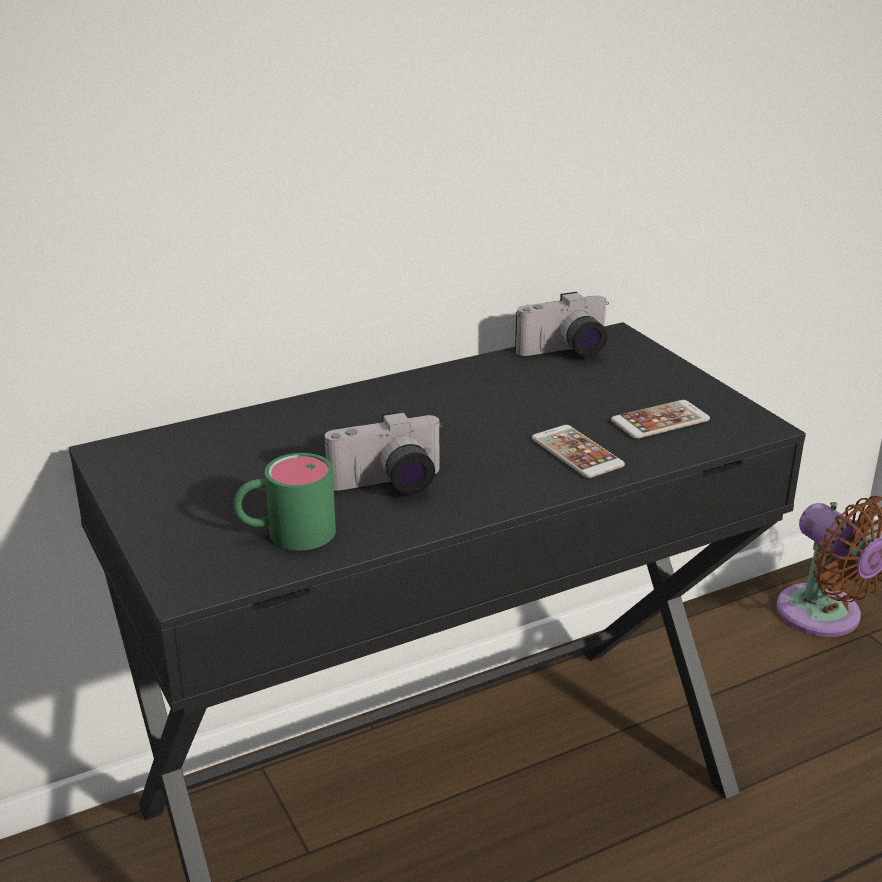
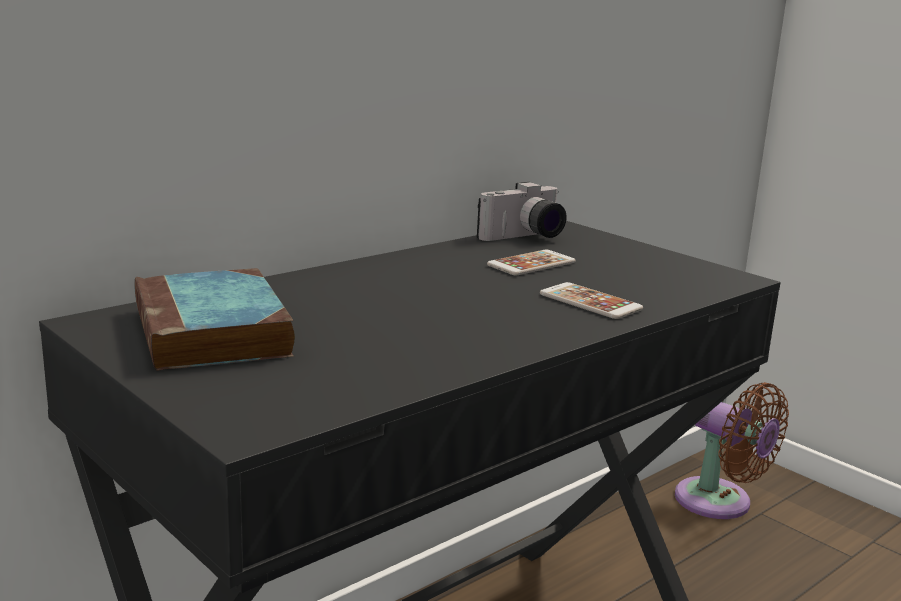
camera: 15 degrees left, 10 degrees down
green mug [233,453,336,550] -> none
camera [325,411,443,494] -> none
phone [611,400,710,439] -> phone moved to [487,250,575,275]
none -> book [134,268,295,371]

